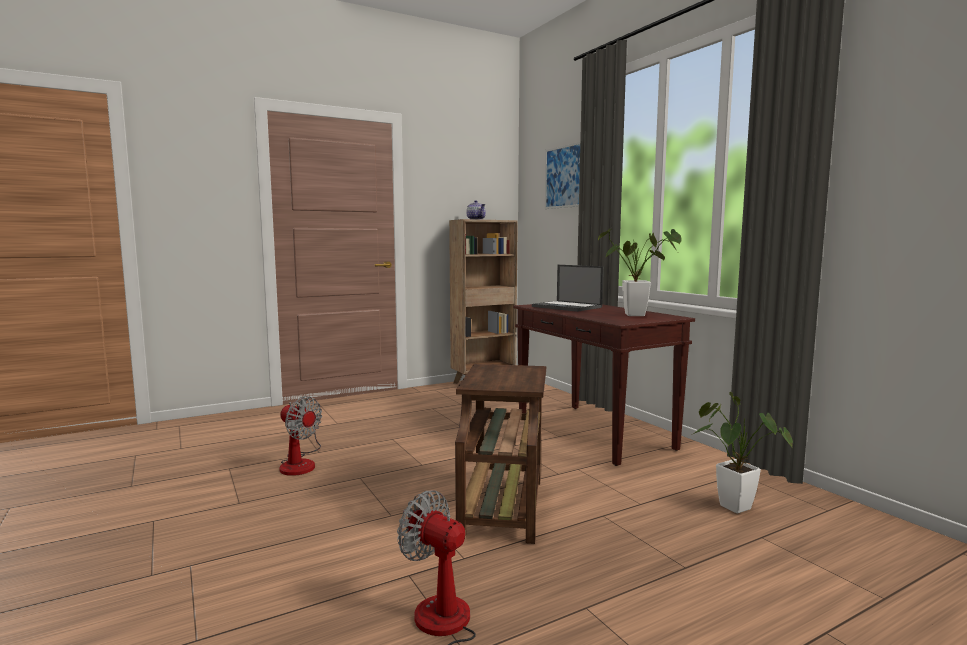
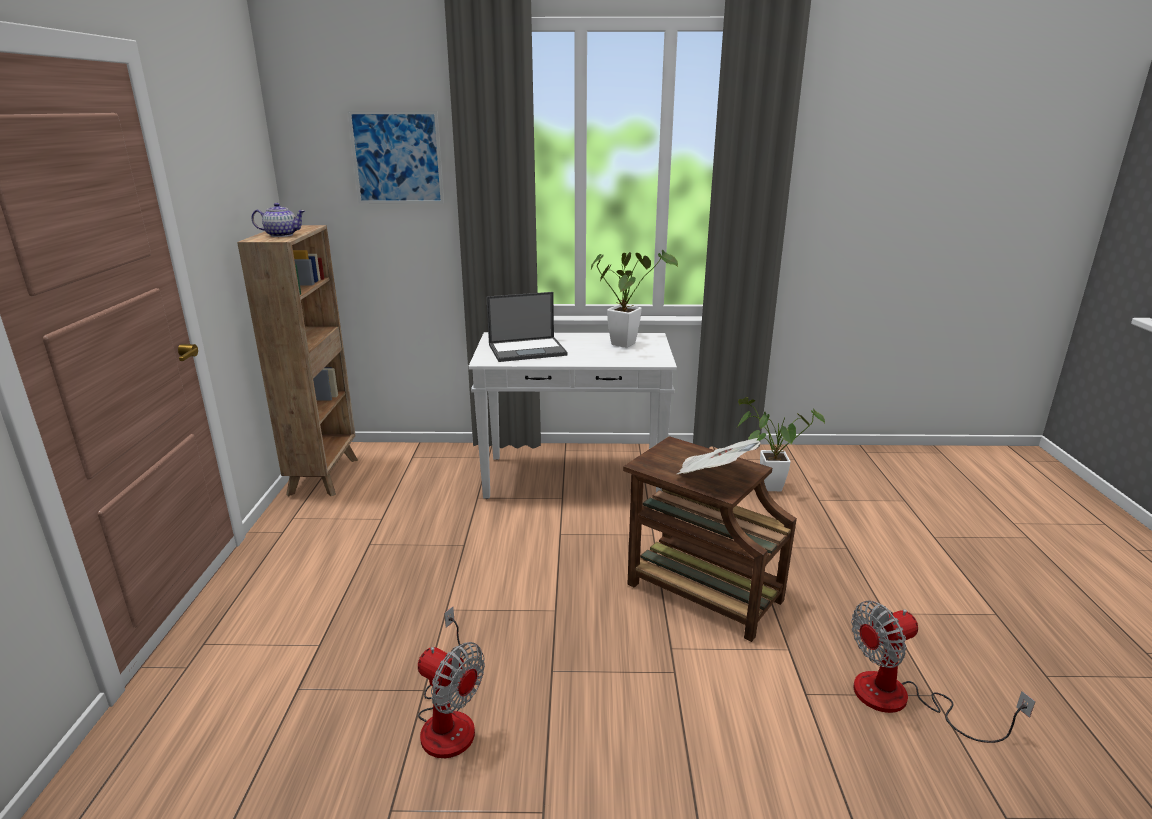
camera: 60 degrees left, 15 degrees up
fan [279,396,322,476] -> fan turned 60 degrees clockwise [418,606,485,758]
brown console table [513,304,695,466] -> white console table [468,332,677,499]
none -> newspaper [676,438,760,475]

